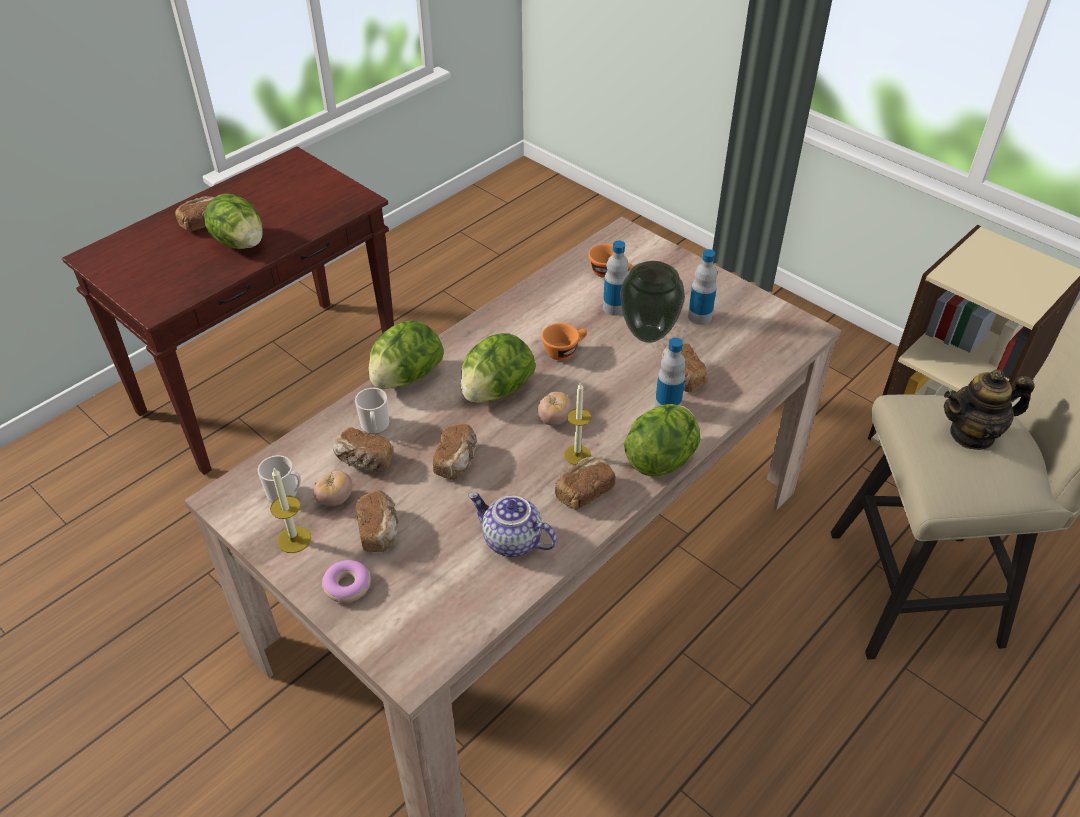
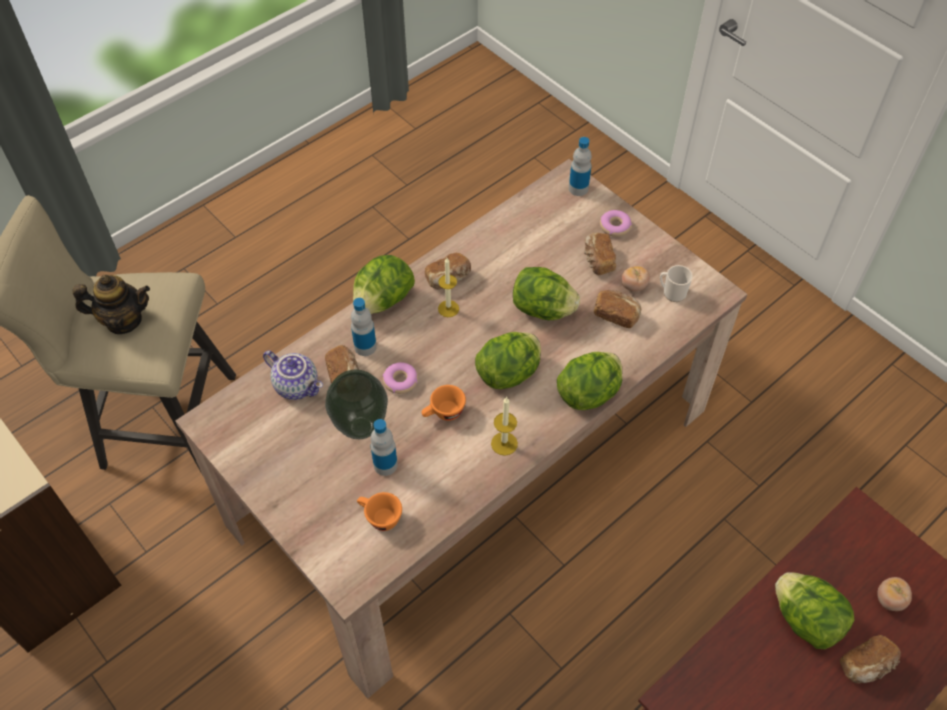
camera: 175 degrees left, 10 degrees up
candle [270,468,311,553] -> candle moved to [491,397,518,456]
mug [355,388,389,435] -> none
bread [433,424,477,480] -> lettuce [513,267,580,320]
teapot [468,492,557,557] -> teapot moved to [263,351,323,400]
tomato [538,392,572,426] -> tomato moved to [877,577,912,611]
bottle [688,249,717,325] -> bottle moved to [569,137,592,196]
none -> donut [383,362,418,394]

